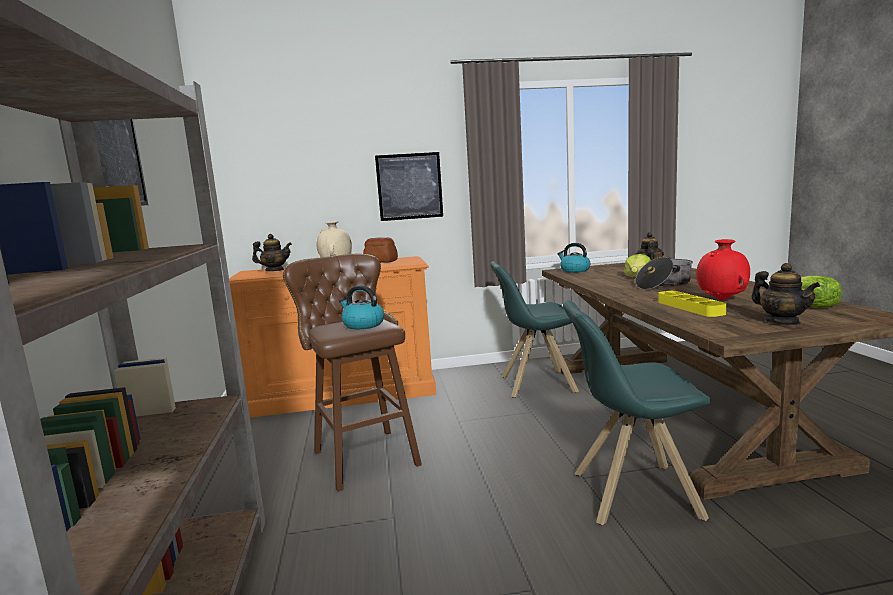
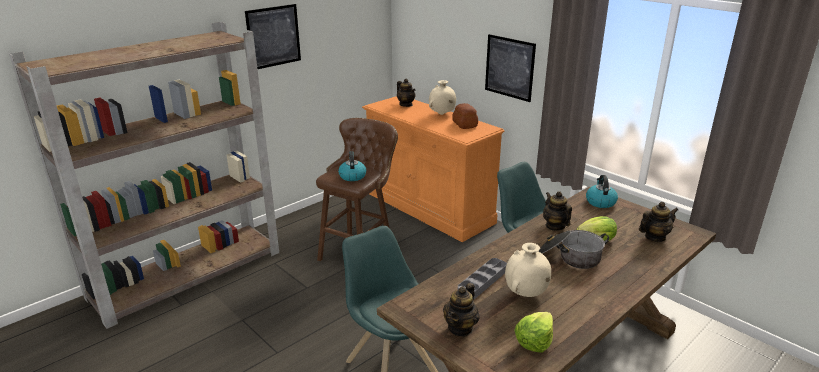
camera: 55 degrees right, 15 degrees up
yellow tray [658,291,726,317] -> grey tray [458,258,507,299]
red vase [696,239,750,300] -> beige vase [505,243,551,297]
none -> teapot [543,191,572,231]

